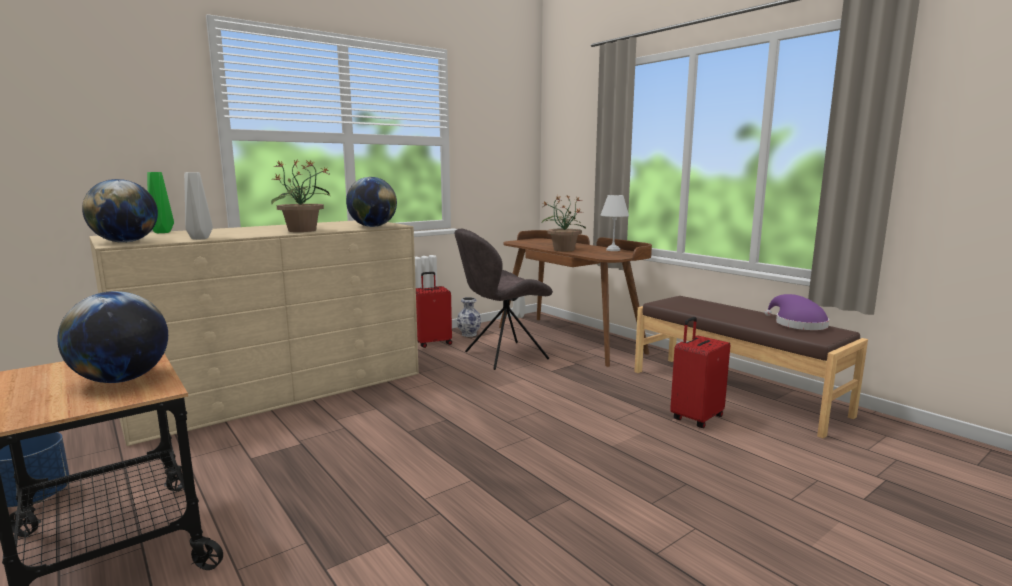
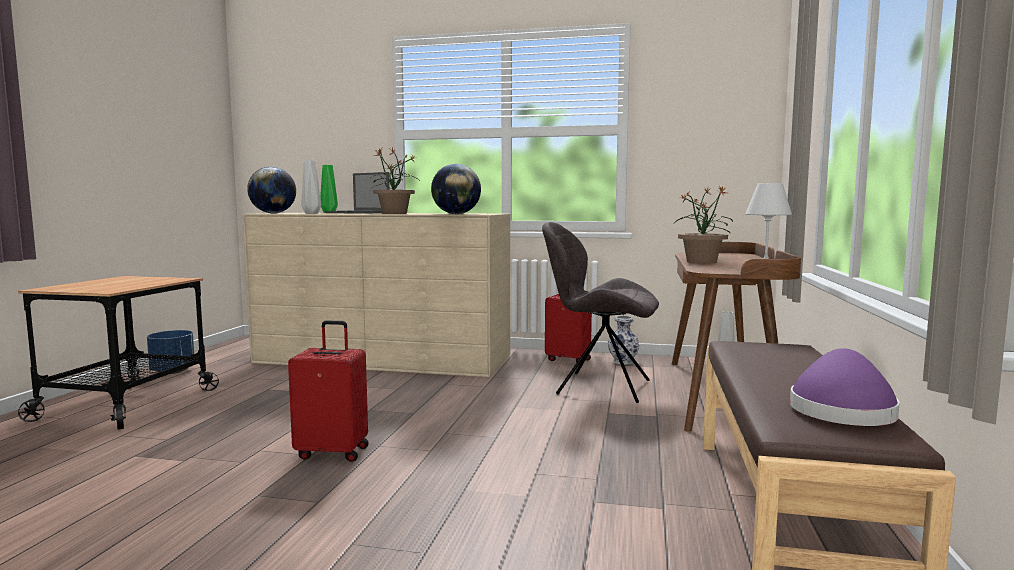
camera: 50 degrees right, 5 degrees down
globe [57,291,168,383] -> none
red suitcase [670,317,730,428] -> red suitcase moved to [288,321,369,462]
none -> laptop [325,172,390,214]

